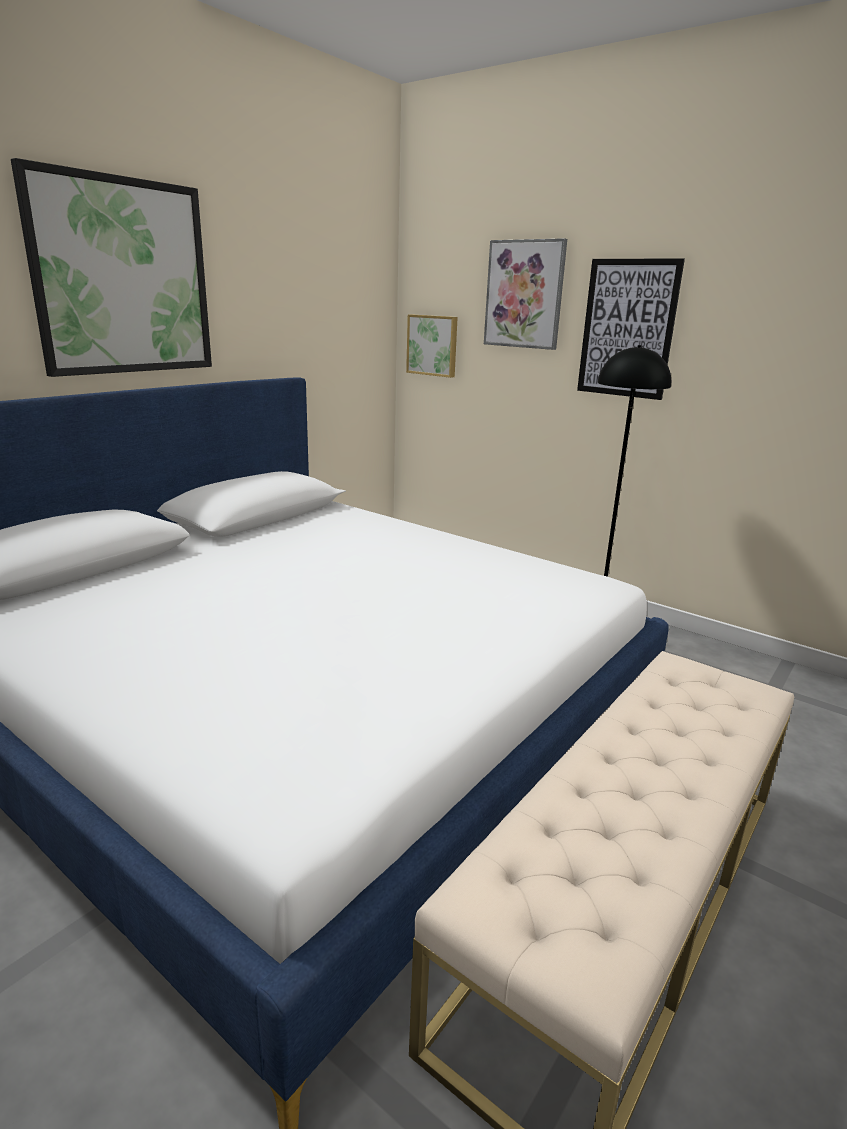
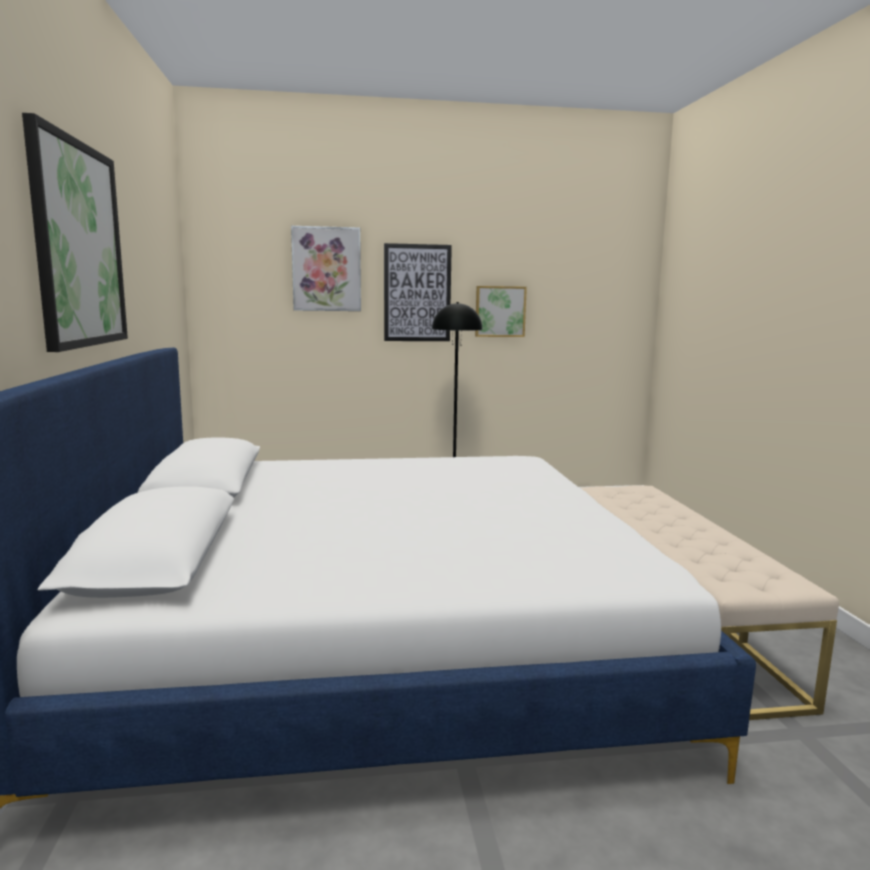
camera: 45 degrees left, 10 degrees down
picture [406,314,458,378] -> picture moved to [475,286,527,337]

